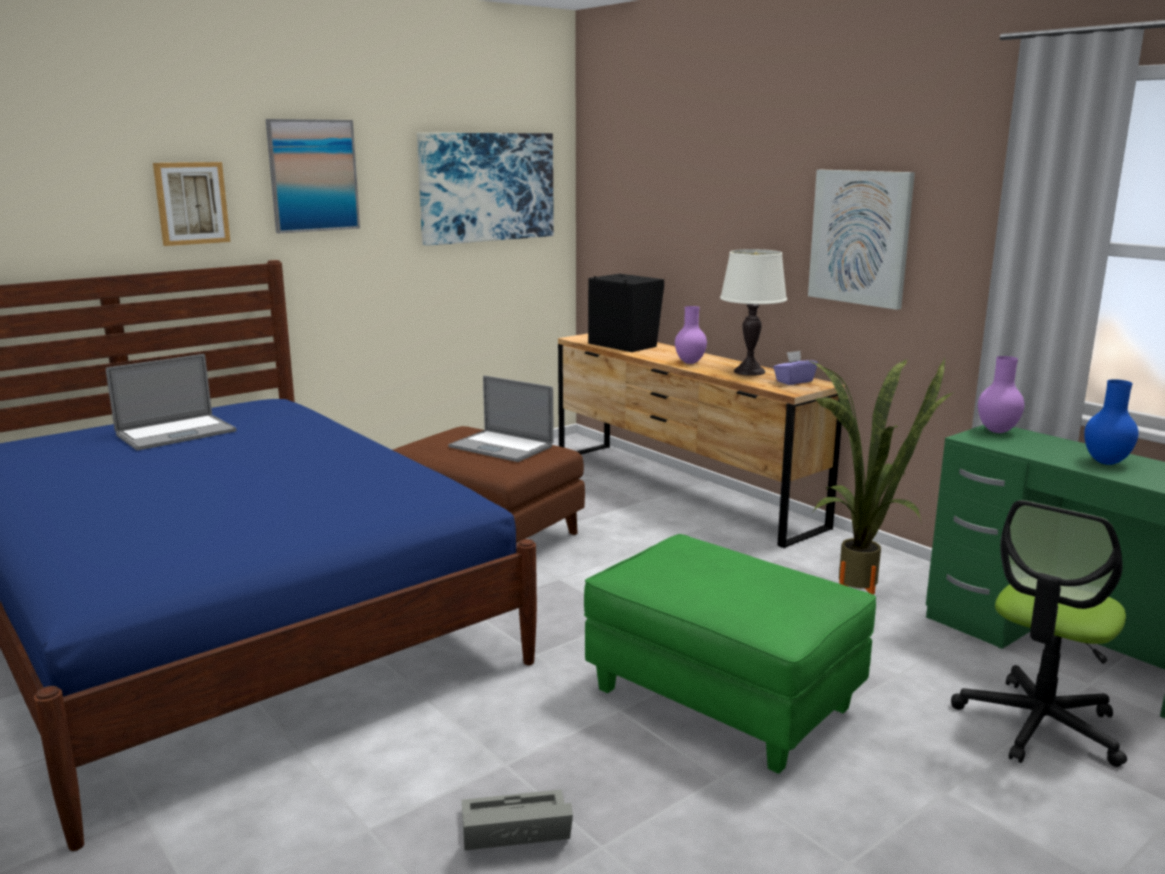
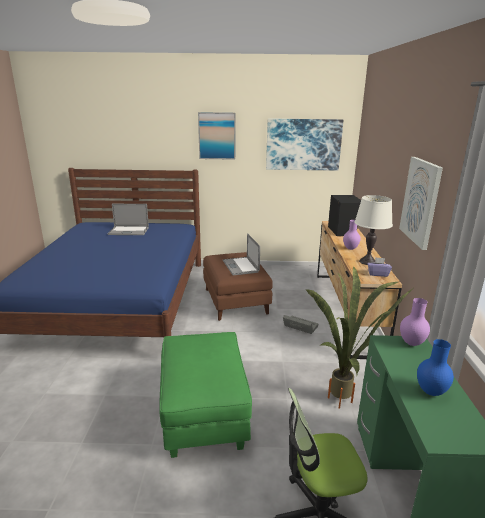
camera: 40 degrees right, 5 degrees up
picture [153,162,230,246] -> none
grey storage box [462,789,573,850] -> grey storage box moved to [283,315,318,334]

